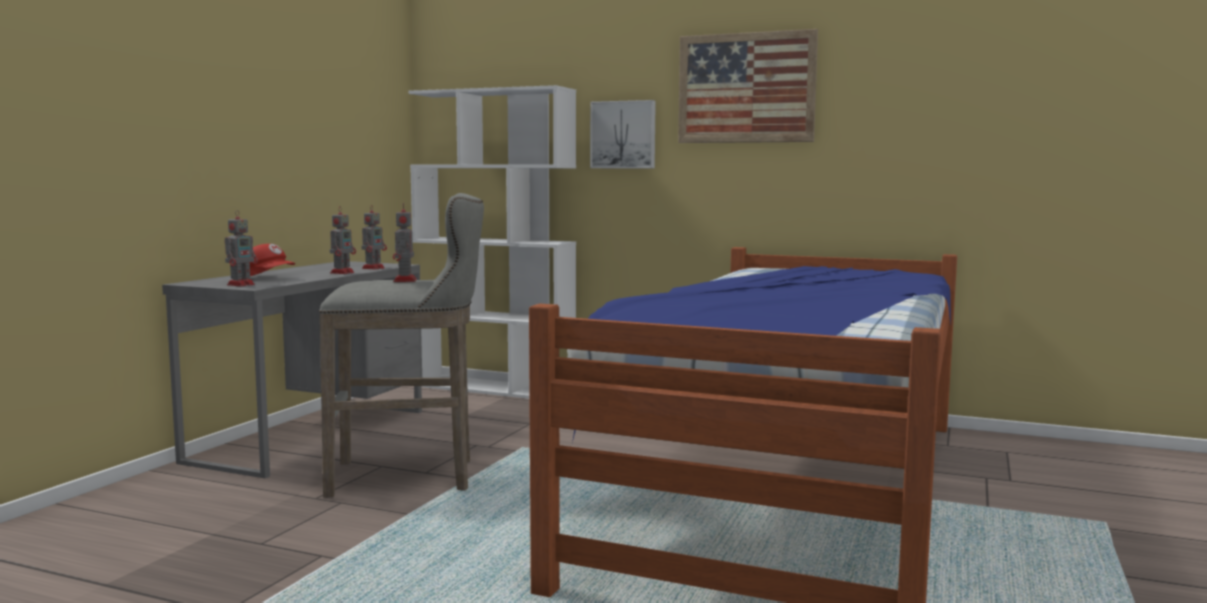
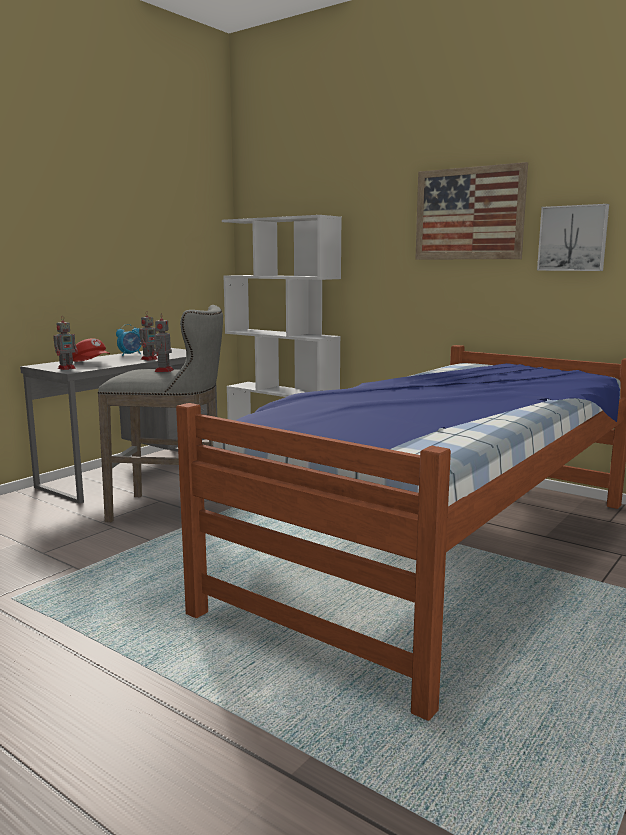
camera: 15 degrees right, 5 degrees up
toy robot [361,206,387,270] -> none
picture [590,100,656,168] -> picture moved to [537,204,609,271]
none -> alarm clock [116,324,141,356]

